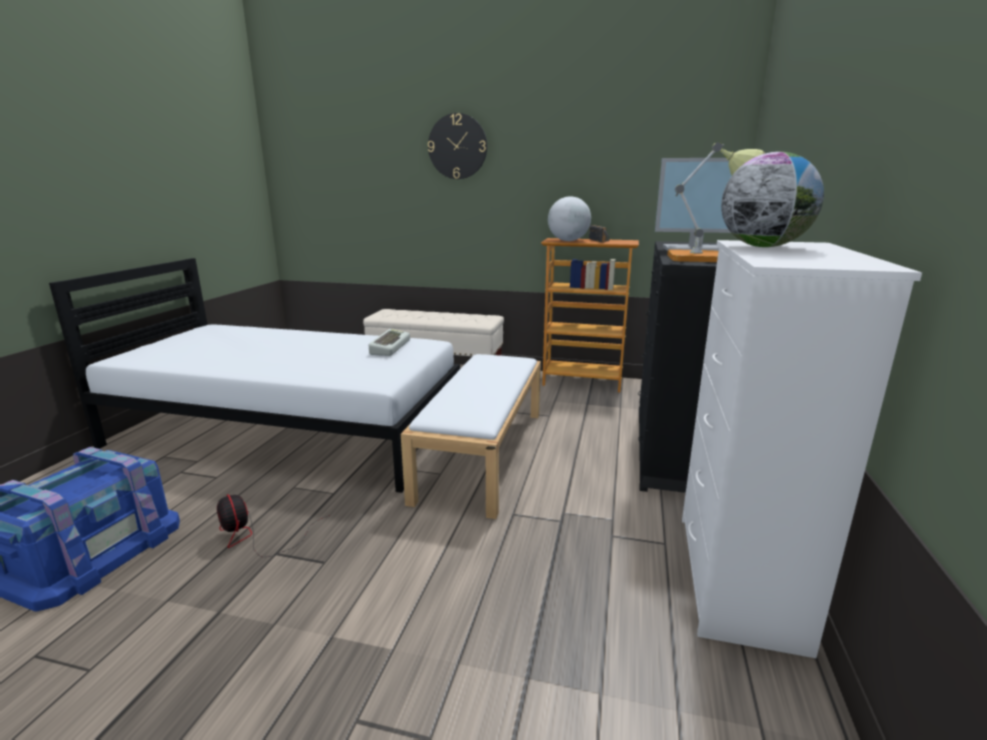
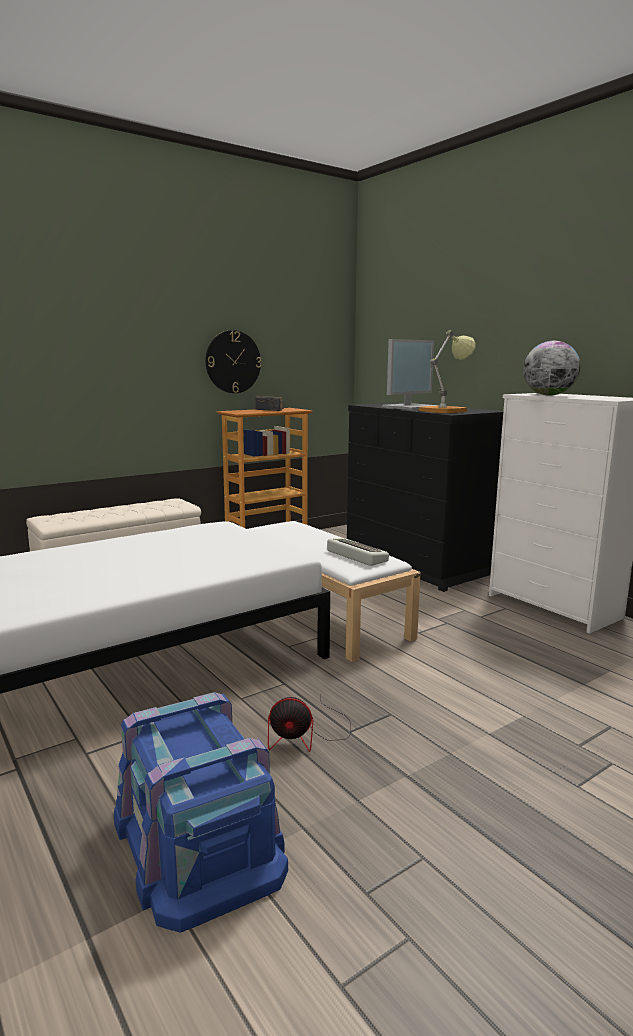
camera: 50 degrees left, 5 degrees down
keyboard [369,329,410,356] -> keyboard moved to [327,538,389,566]
wall clock [428,113,487,179] -> wall clock moved to [206,330,262,393]
globe [548,196,591,241] -> none

